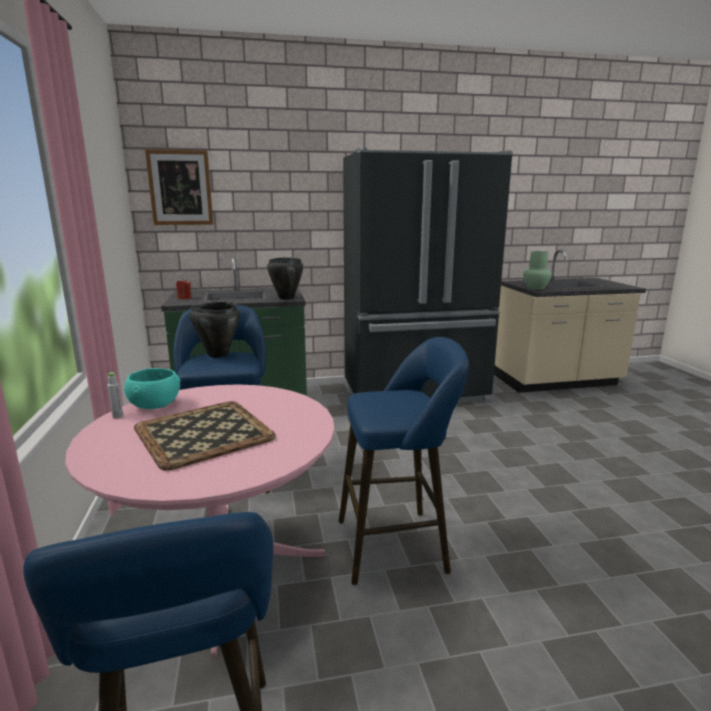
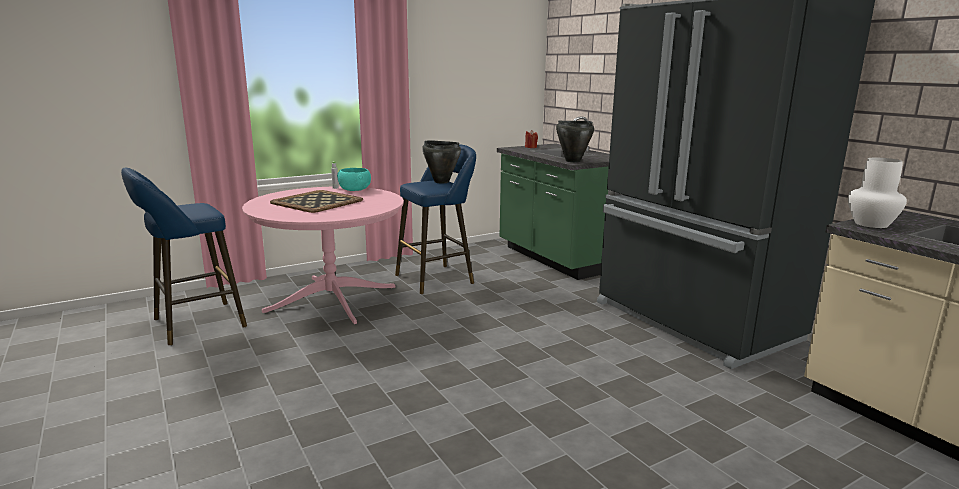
camera: 70 degrees right, 0 degrees up
picture [145,149,213,225] -> none
blue stool [339,337,469,585] -> none
green vase [523,251,552,290] -> white vase [848,158,907,228]

